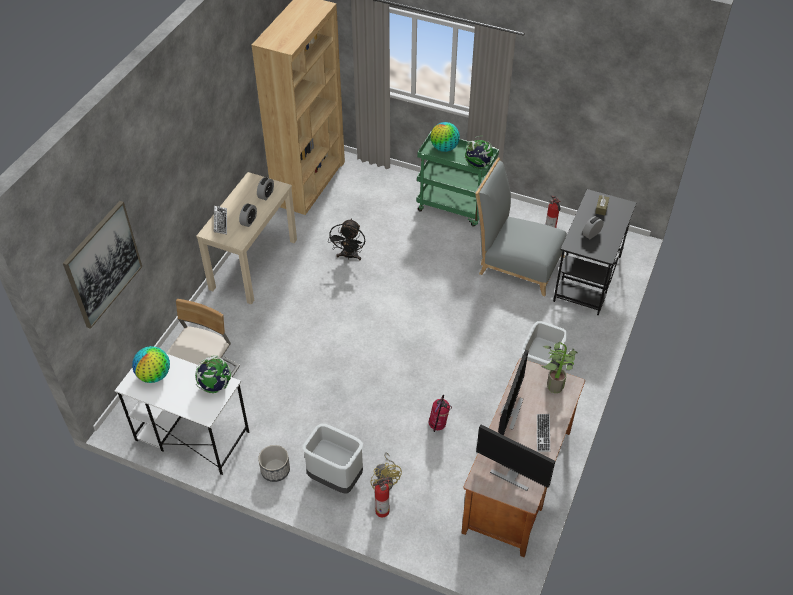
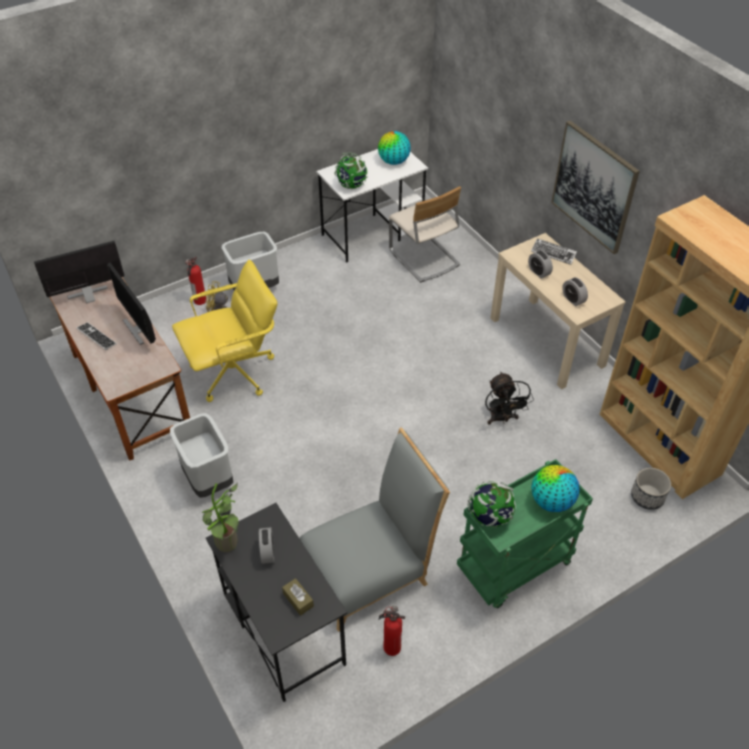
camera: 125 degrees right, 0 degrees up
picture [63,201,142,329] -> picture moved to [551,120,640,254]
planter [258,445,290,482] -> planter moved to [631,468,671,510]
black fan [328,218,365,260] -> black fan turned 150 degrees counterclockwise [485,372,534,425]
fire extinguisher [429,395,452,432] -> yellow office chair [172,260,278,402]
potted plant [541,342,578,393] -> potted plant moved to [202,482,239,552]

